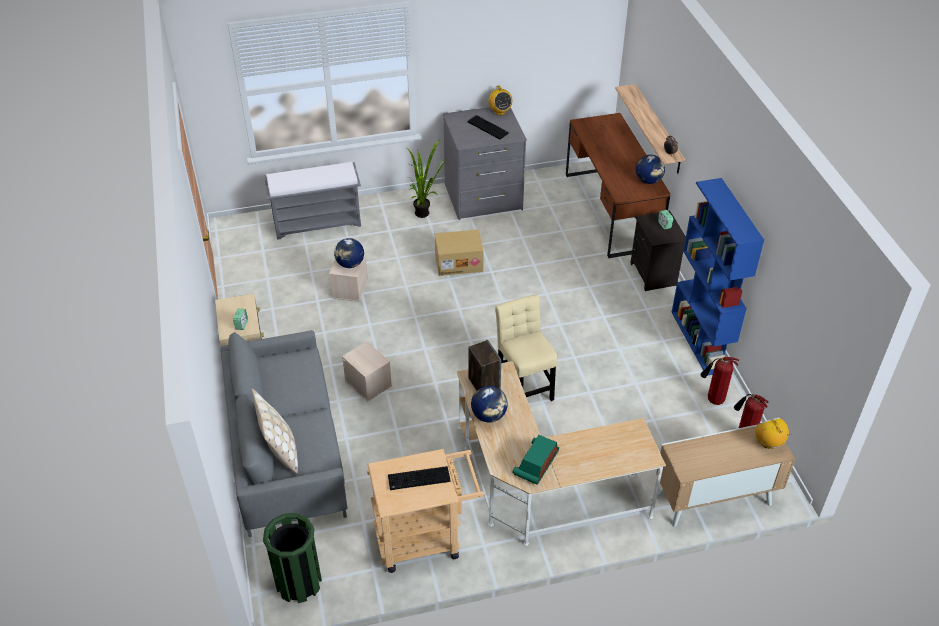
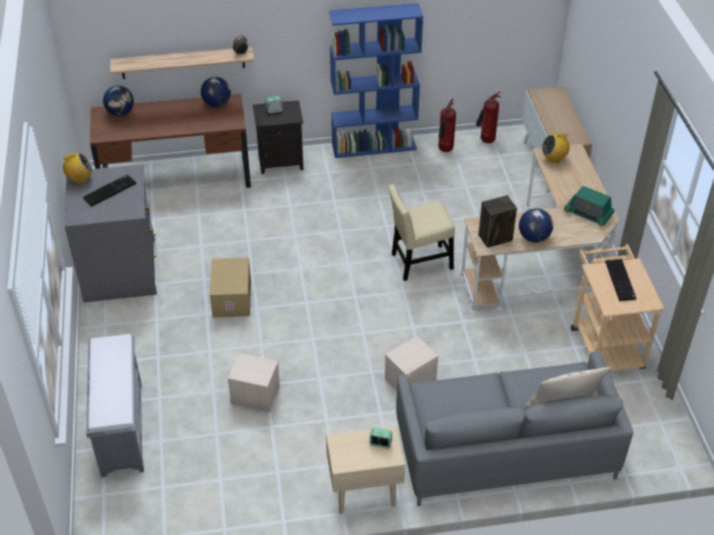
camera: 85 degrees left, 0 degrees up
green trash can [263,513,322,603] -> none
globe [334,238,364,268] -> globe moved to [103,86,134,116]
potted plant [407,139,446,218] -> none
radio [756,418,792,449] -> radio moved to [542,133,570,163]

